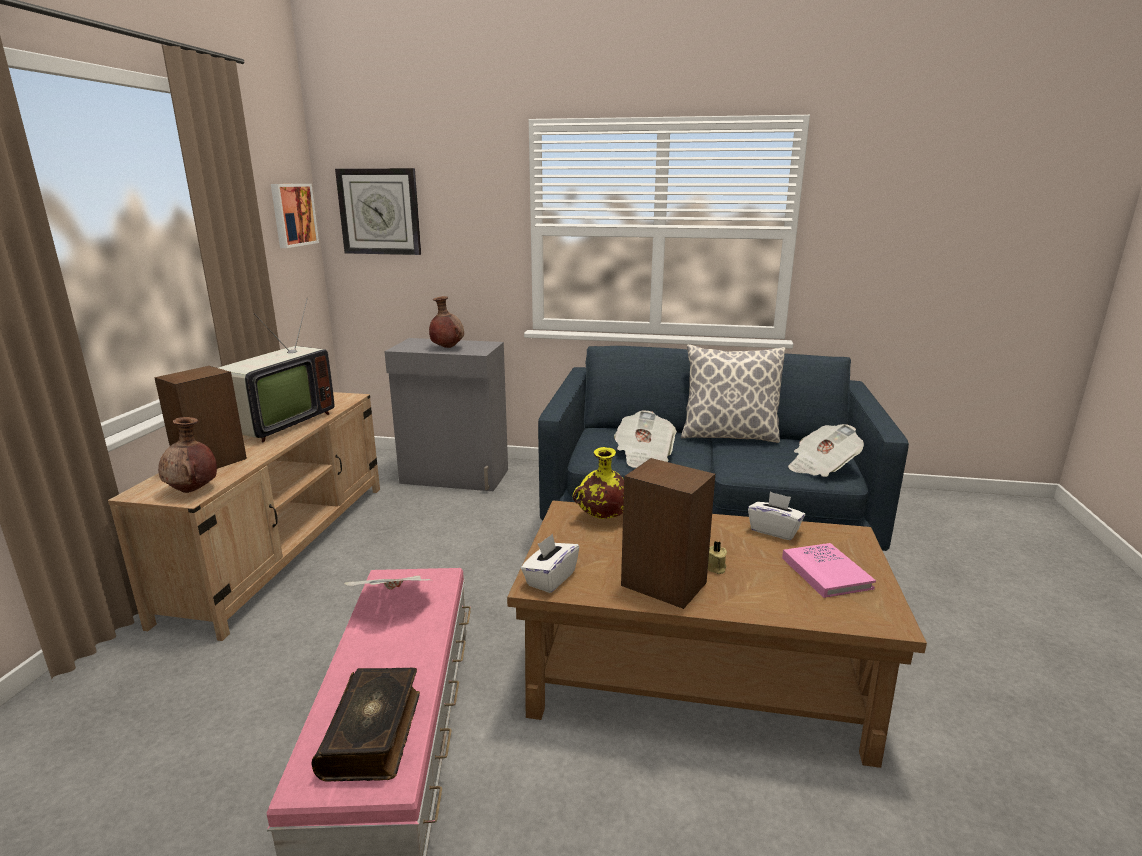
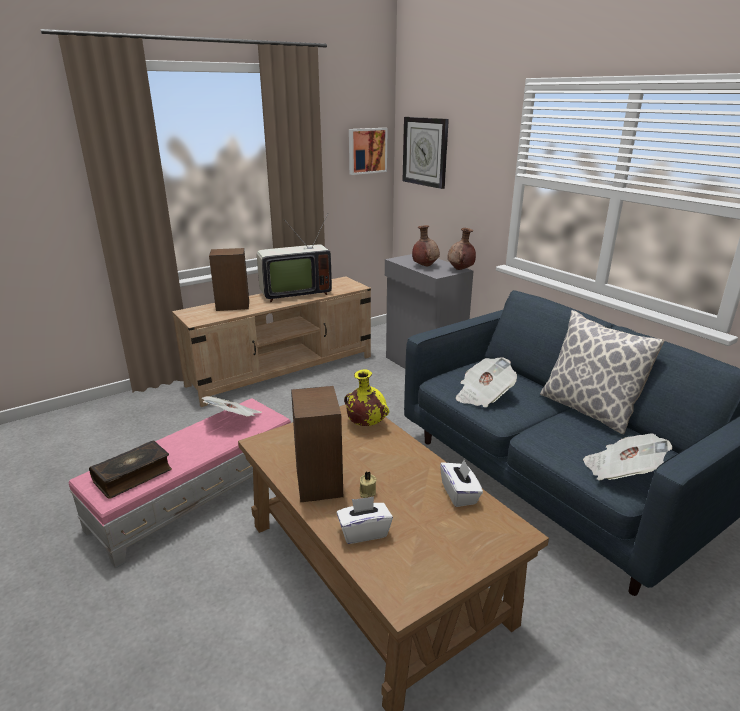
camera: 45 degrees right, 5 degrees up
brown vase [158,417,217,493] -> brown vase moved to [447,228,476,270]
white tissue box [521,533,579,593] -> white tissue box moved to [337,496,393,544]
pink book [782,543,876,598] -> none

